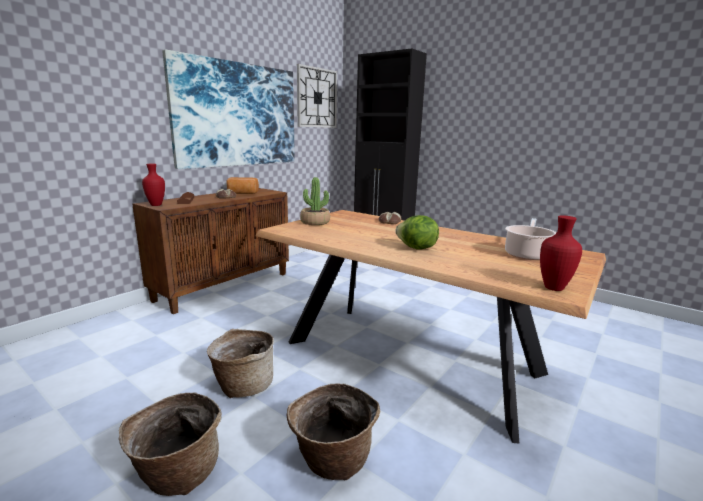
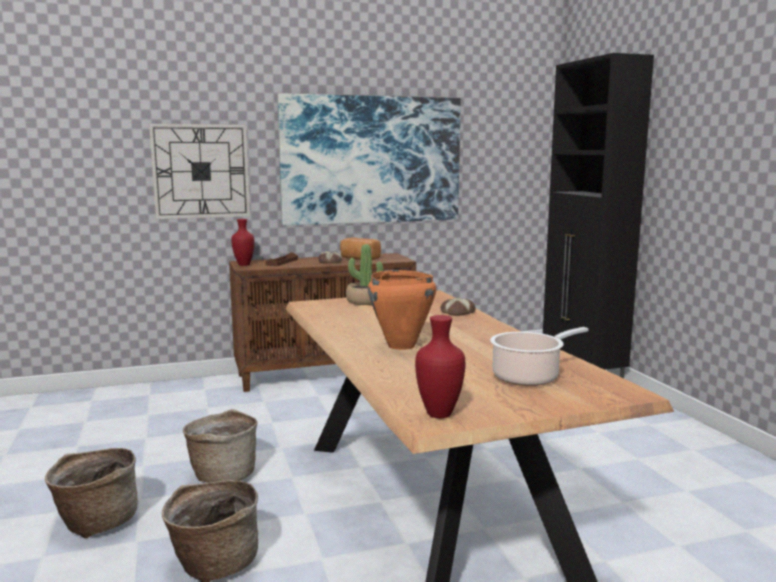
camera: 35 degrees right, 5 degrees down
wall clock [297,64,337,128] -> wall clock moved to [149,124,250,219]
lettuce [395,215,439,250] -> orange cooking pot [368,270,436,350]

